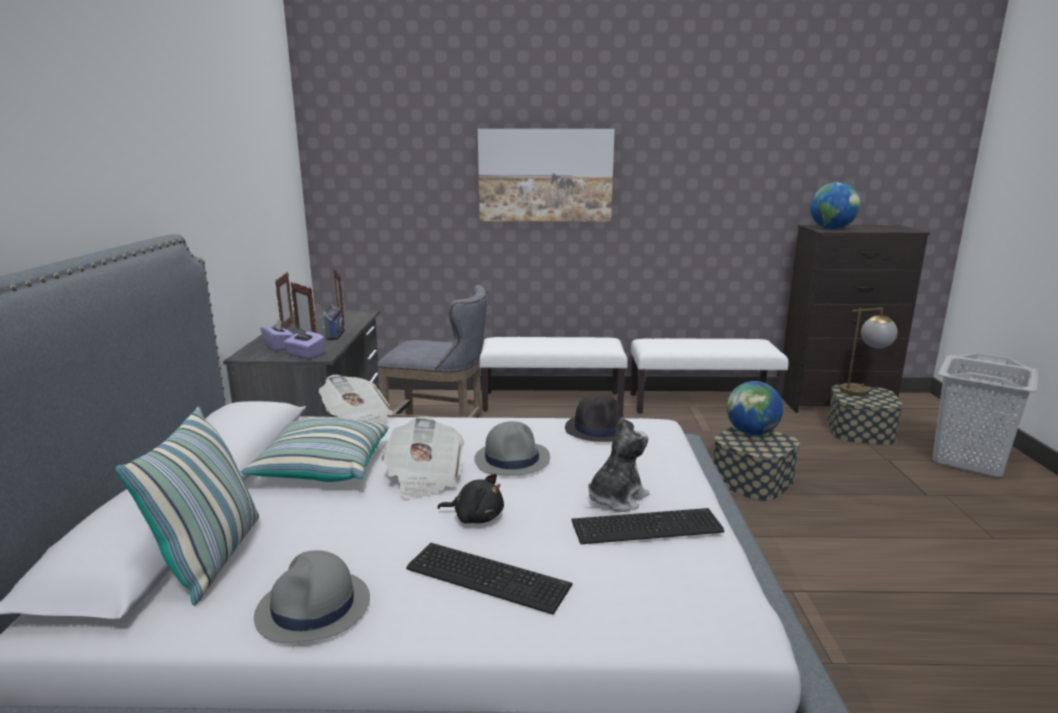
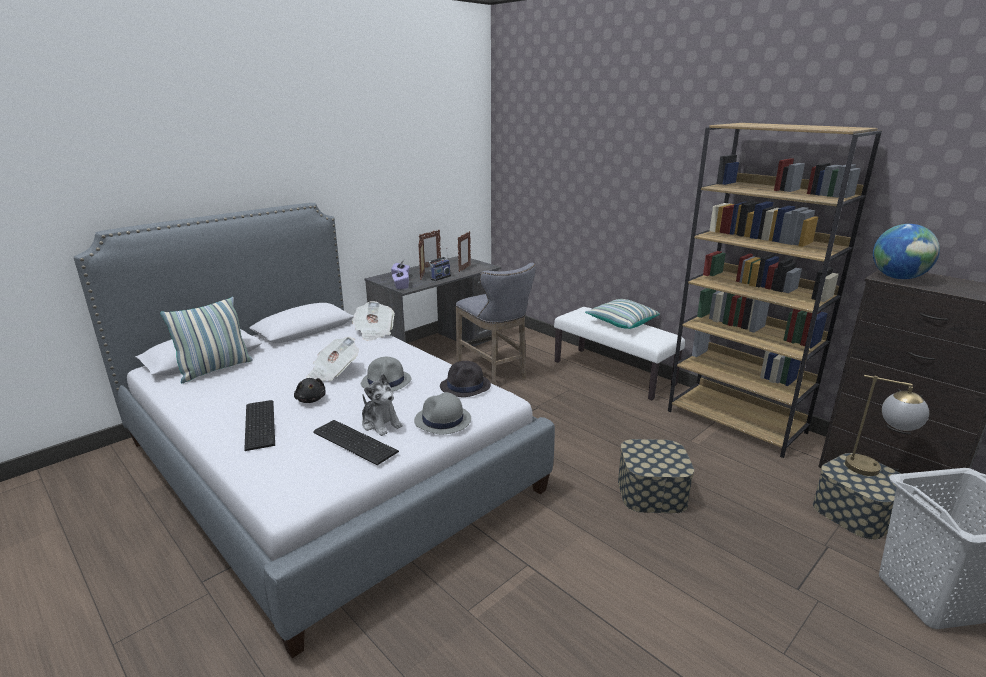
camera: 45 degrees right, 5 degrees up
pillow [241,417,389,482] -> pillow moved to [585,299,660,329]
grey hat [254,550,370,643] -> grey hat moved to [414,392,471,434]
picture [478,129,615,221] -> none
plush toy [588,417,649,512] -> plush toy turned 45 degrees clockwise [362,374,403,436]
white bench [631,338,788,413] -> brown bookcase [668,123,882,458]
globe [727,381,783,435] -> none

